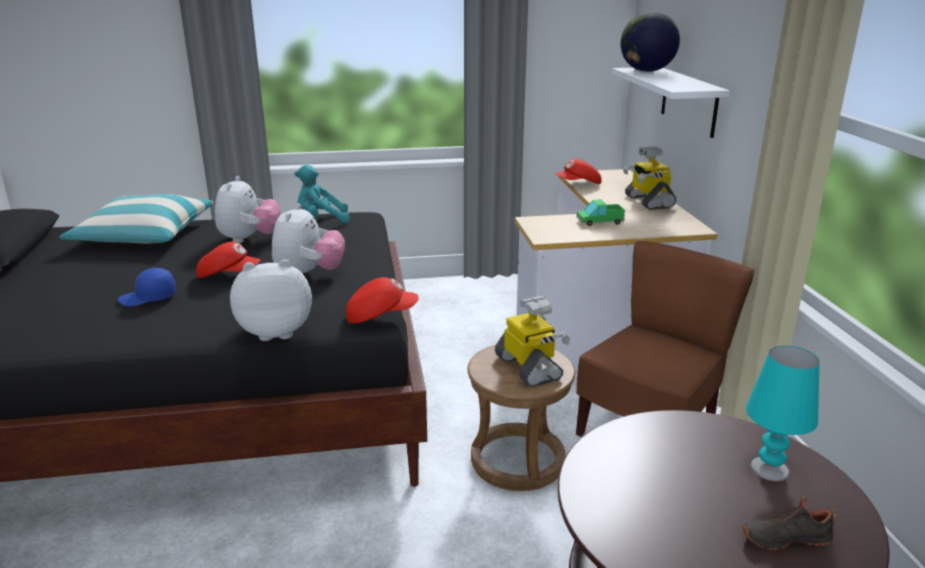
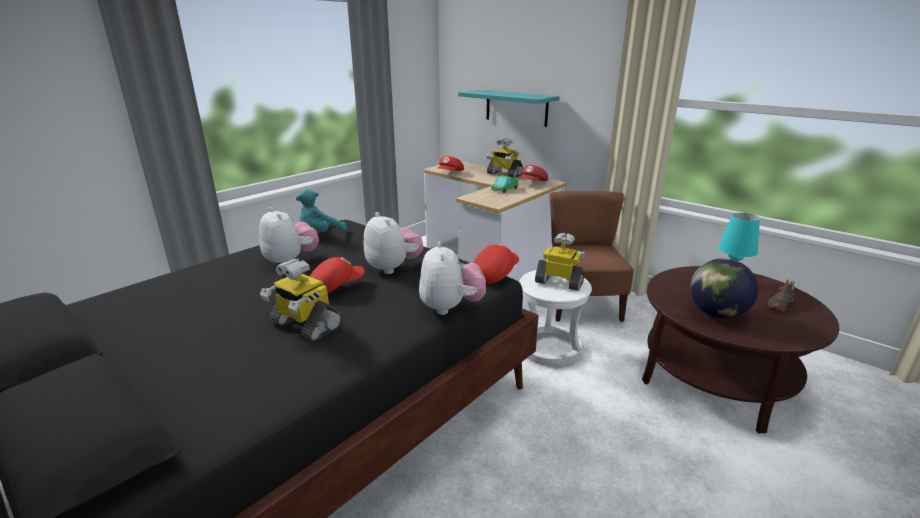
camera: 40 degrees left, 0 degrees up
pillow [59,194,213,243] -> none
blue cap [118,268,176,306] -> toy robot [260,258,342,342]
plush toy [230,260,312,341] -> plush toy turned 135 degrees clockwise [419,241,486,315]
brown stool [467,345,575,491] -> white stool [519,270,592,366]
white shelf [612,68,730,138] -> turquoise shelf [458,90,559,127]
globe [621,11,680,72] -> globe moved to [690,258,758,319]
none -> red cap [519,165,548,181]

